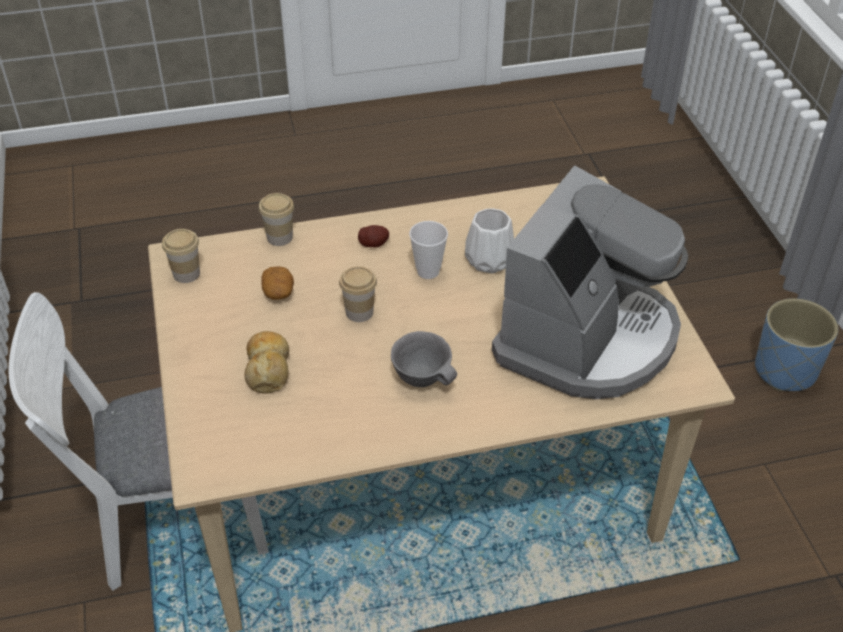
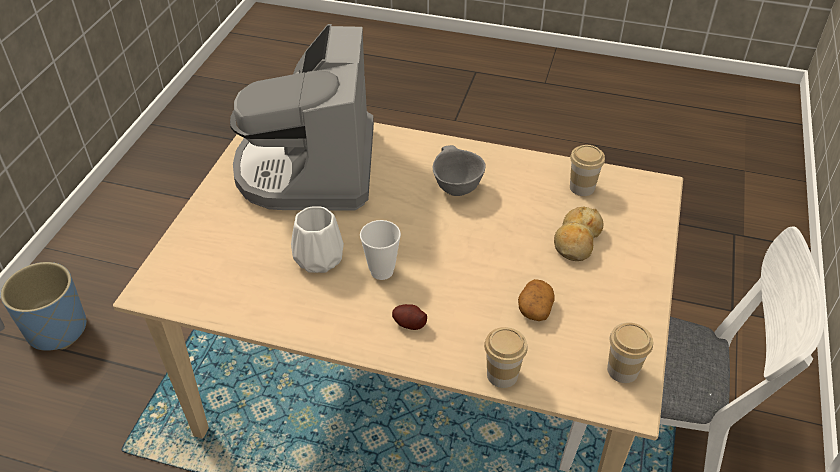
camera: 150 degrees left, 0 degrees up
cup [339,266,377,322] -> cup moved to [570,145,605,196]
coffee machine [492,166,688,399] -> coffee machine turned 60 degrees counterclockwise [230,24,374,210]

